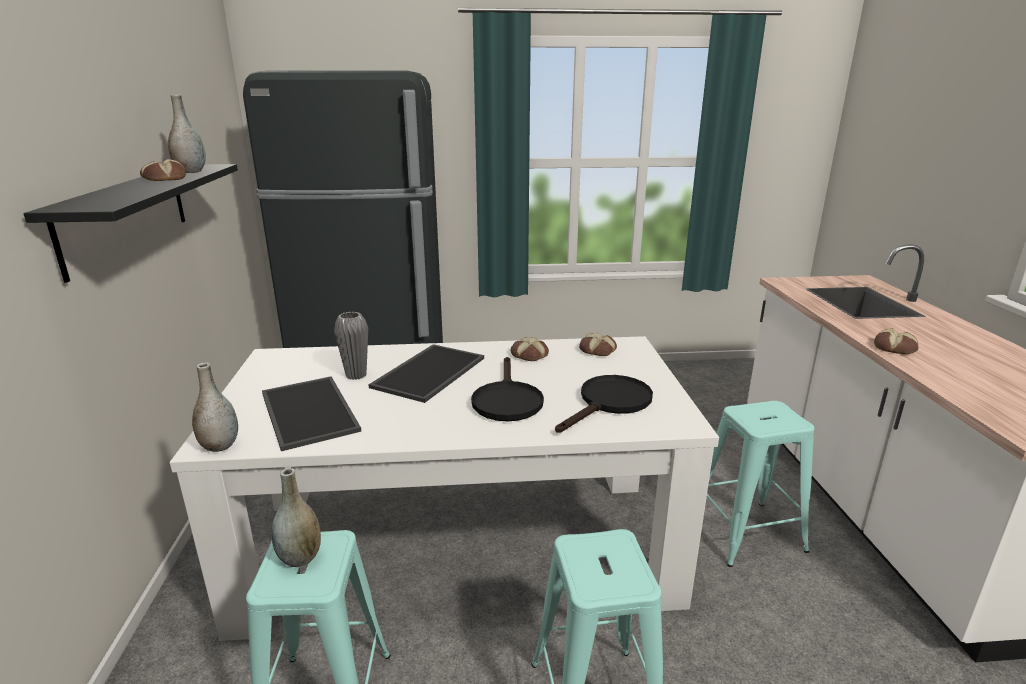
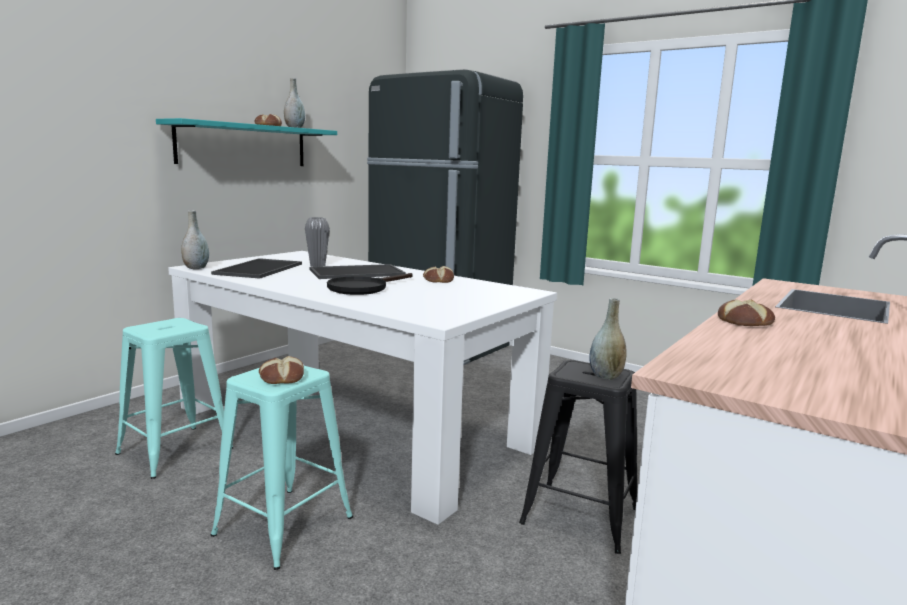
camera: 40 degrees right, 10 degrees down
black shelf [23,164,238,283] -> turquoise shelf [156,118,337,166]
grey vase [272,468,321,567] -> grey vase moved to [589,298,627,380]
black frying pan [555,375,653,432] -> none
bread [579,333,617,356] -> bread moved to [259,356,304,384]
turquoise stool [707,401,814,567] -> black stool [519,360,637,554]

